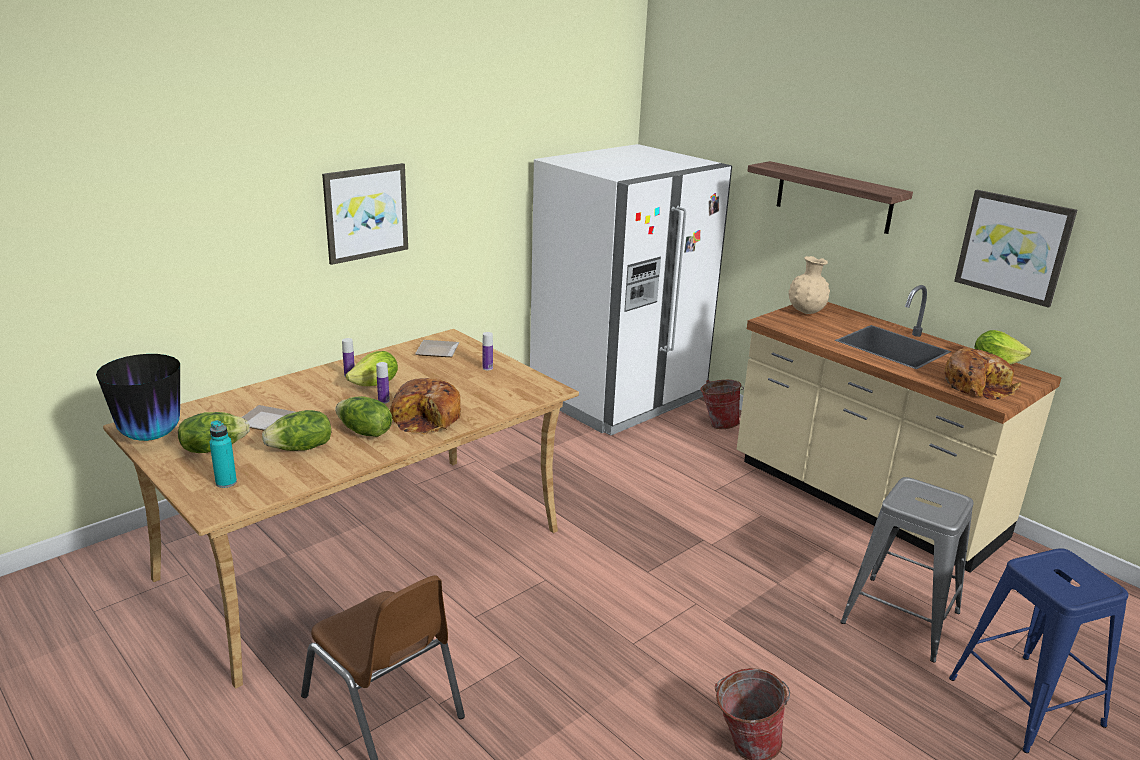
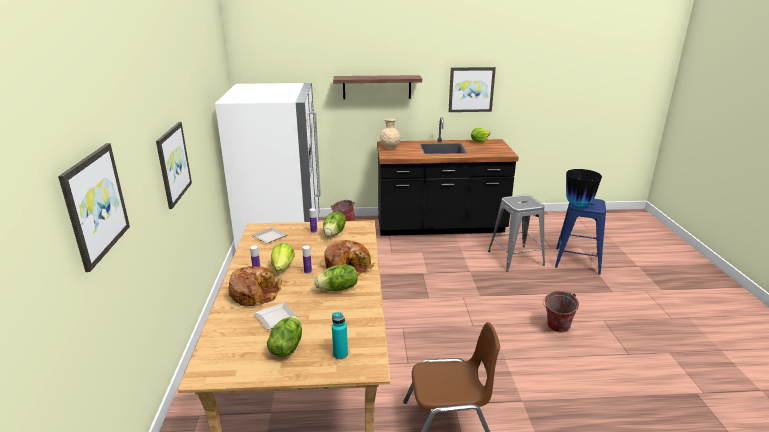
camera: 50 degrees left, 0 degrees up
vase [96,354,180,441] -> vase moved to [566,169,602,207]
lettuce [262,410,331,451] -> lettuce moved to [323,212,346,237]
beige counter [737,285,1062,573] -> black counter [377,117,519,236]
bread [944,348,1022,400] -> bread moved to [228,266,282,306]
none -> picture [58,143,130,272]

